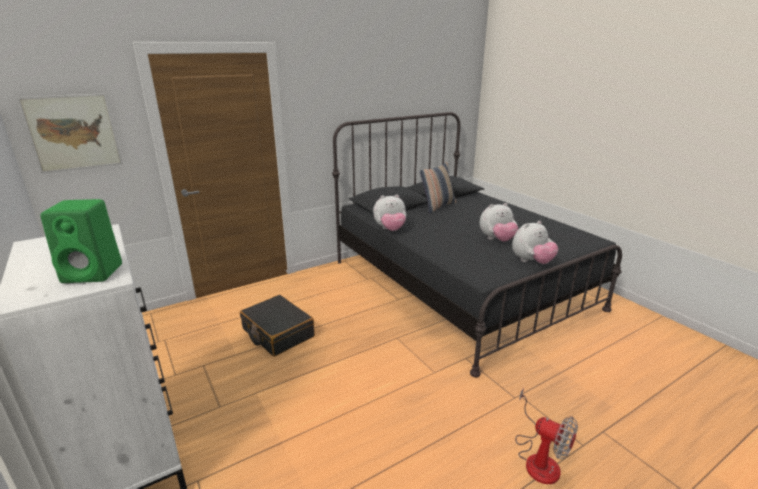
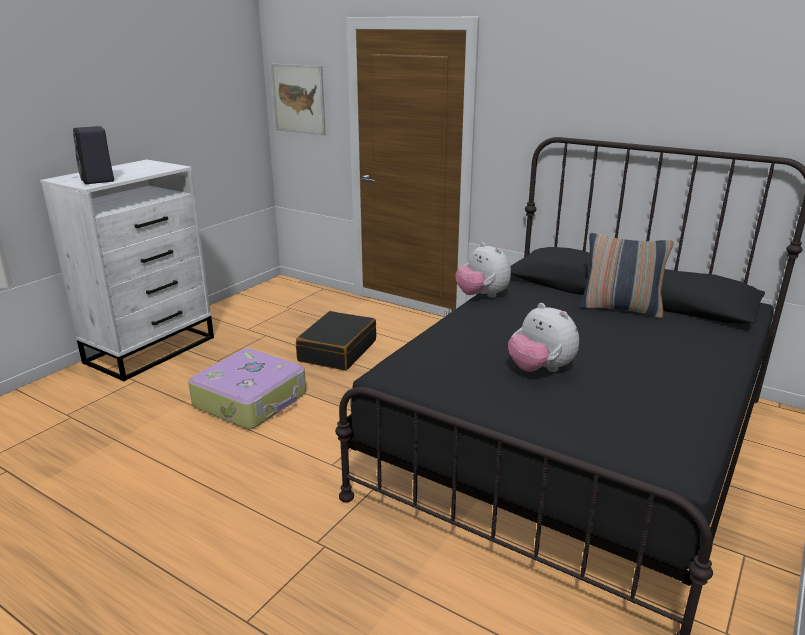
camera: 65 degrees right, 0 degrees up
green speaker [41,199,122,283] -> black speaker [73,126,114,184]
plush toy [512,221,559,264] -> none
fan [515,388,578,484] -> none
none -> suitcase [188,348,306,429]

